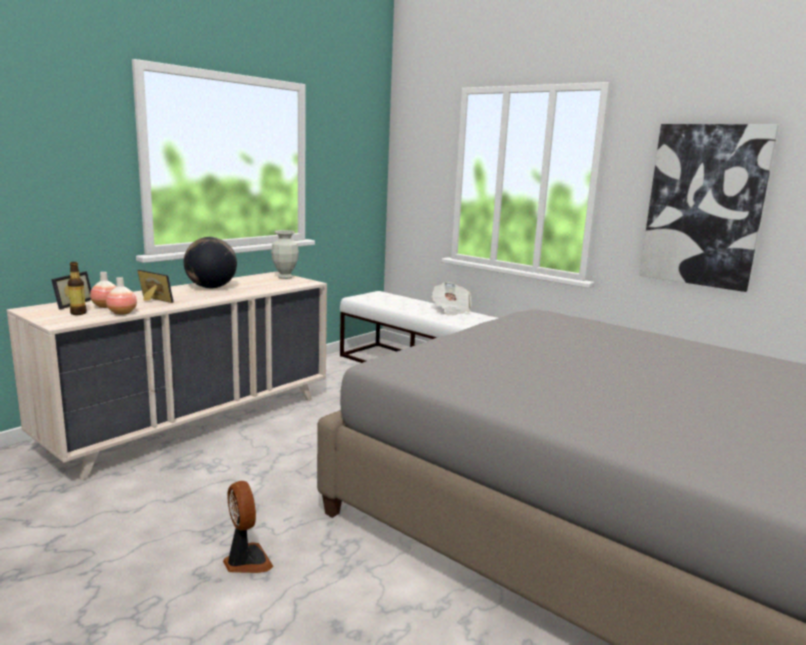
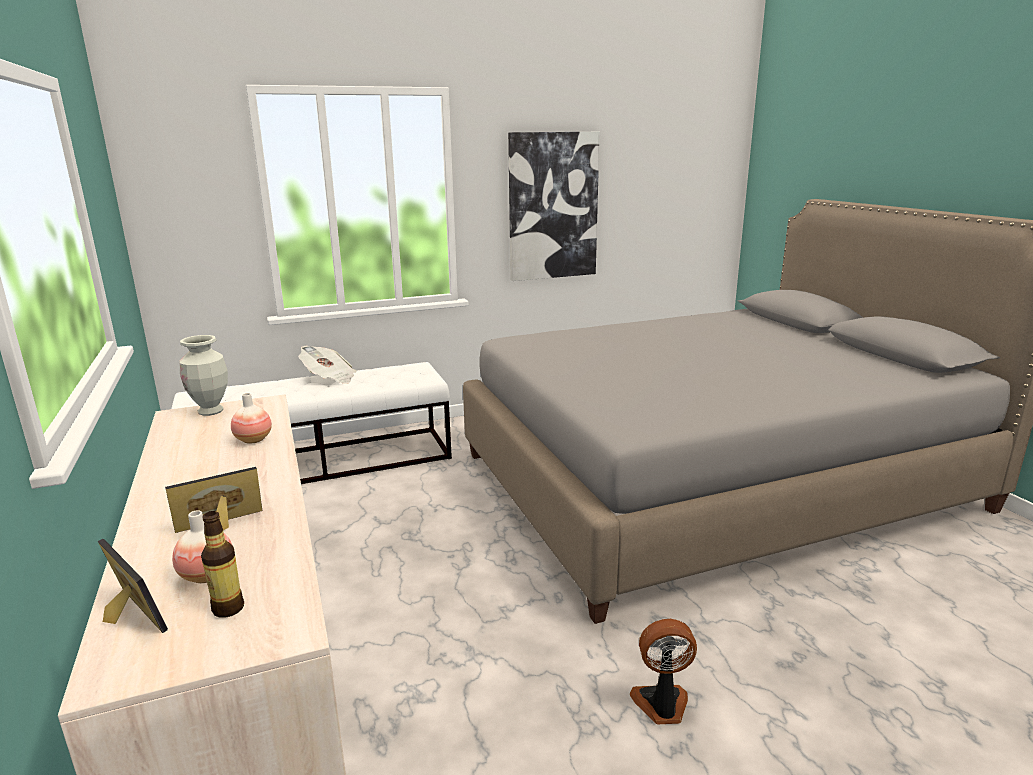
camera: 60 degrees left, 5 degrees up
vase [106,277,137,315] -> vase moved to [231,393,272,444]
globe [184,237,237,288] -> none

